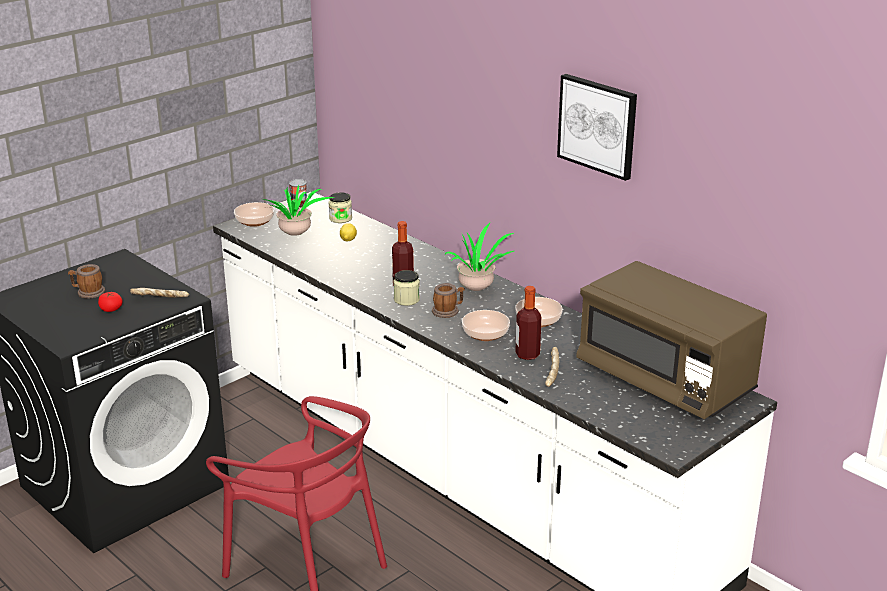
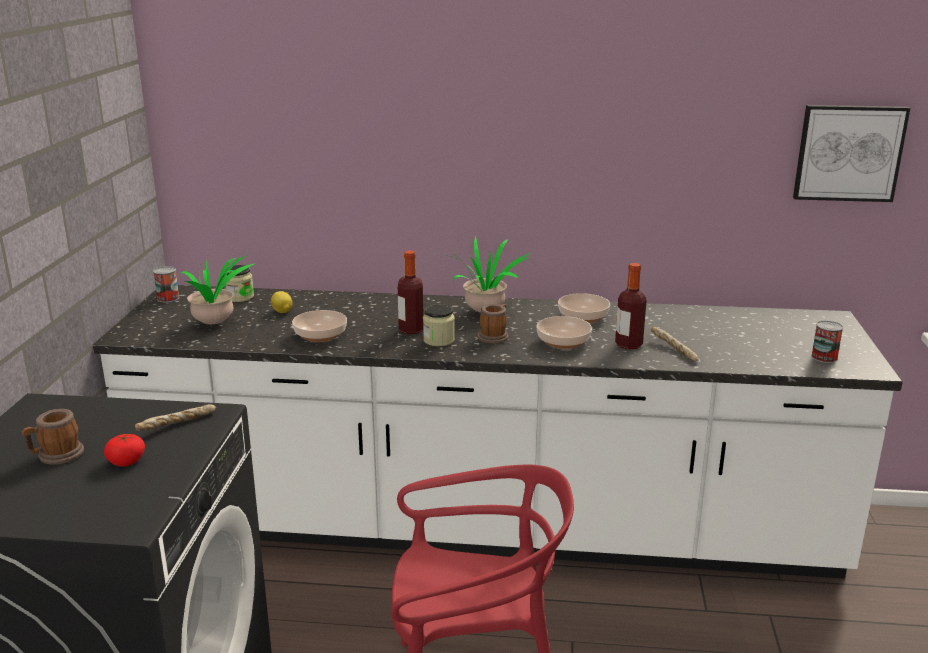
camera: 40 degrees left, 5 degrees down
bowl [234,202,274,227] -> bowl moved to [292,310,347,342]
picture [557,74,637,181] -> picture moved to [793,105,910,202]
brown microwave [576,261,767,419] -> none
none -> can [811,320,843,363]

